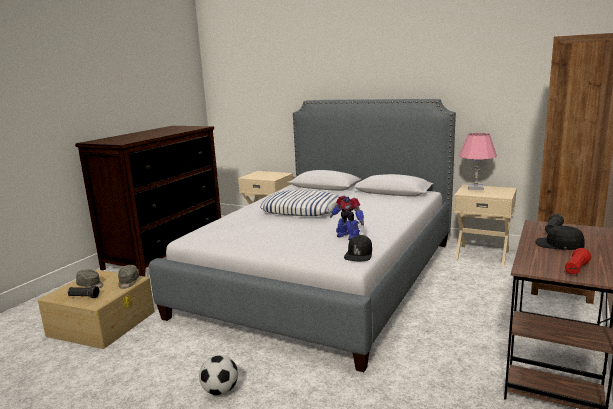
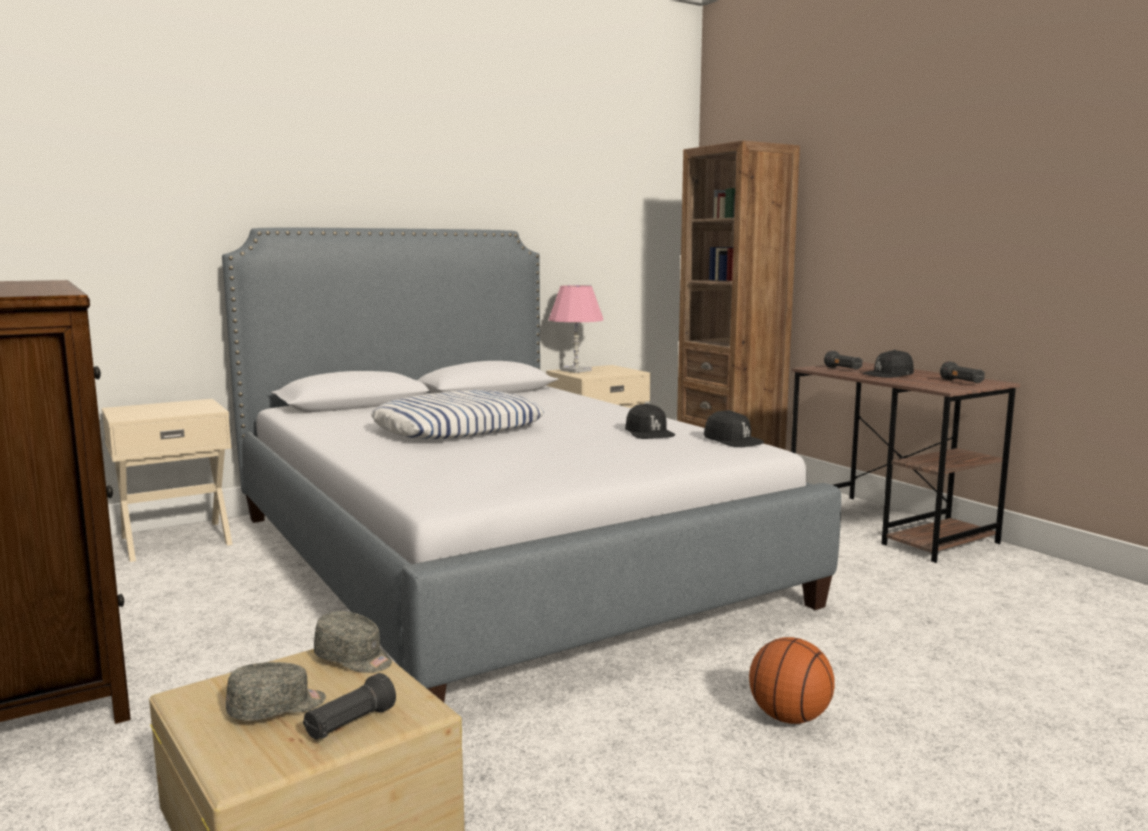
camera: 60 degrees left, 5 degrees down
football [199,355,238,395] -> basketball [749,637,835,724]
toy robot [330,196,364,240] -> black cap [625,404,675,439]
red flashlight [565,248,591,274] -> black flashlight [940,361,985,383]

